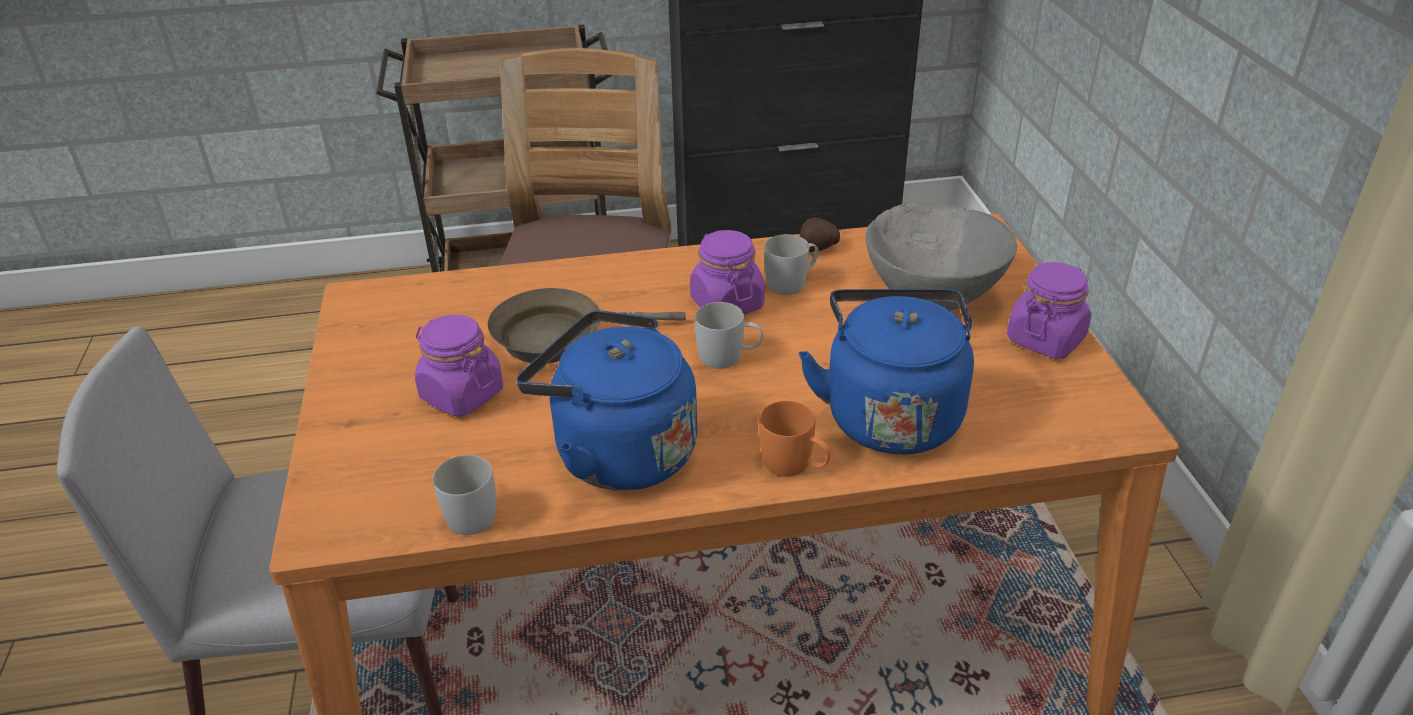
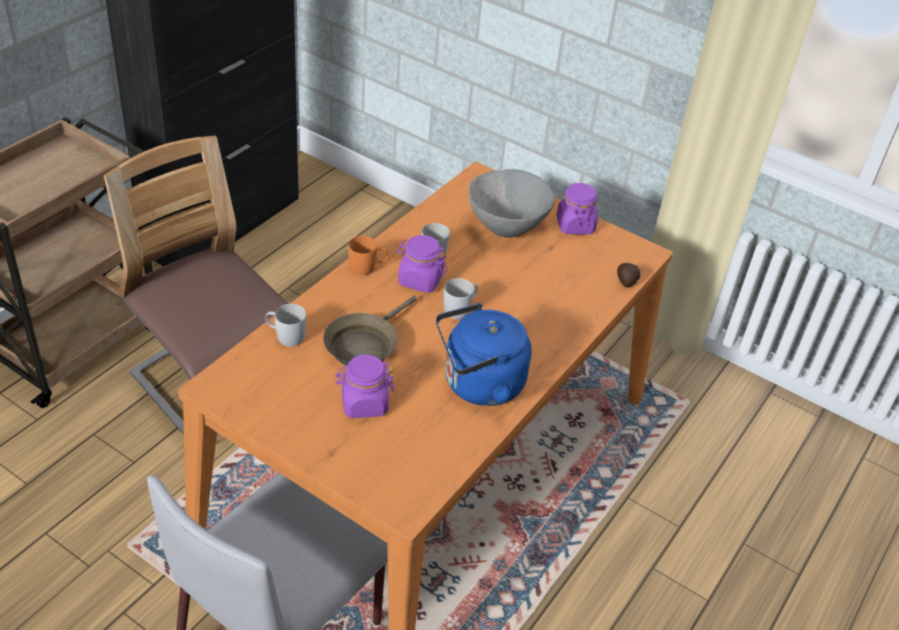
camera: 50 degrees left, 5 degrees up
white mug [433,455,496,535] -> white mug moved to [265,304,306,347]
orange mug [759,401,831,477] -> orange mug moved to [348,236,388,275]
potato [799,218,840,252] -> potato moved to [617,263,641,287]
blue kettle [799,289,974,454] -> none

